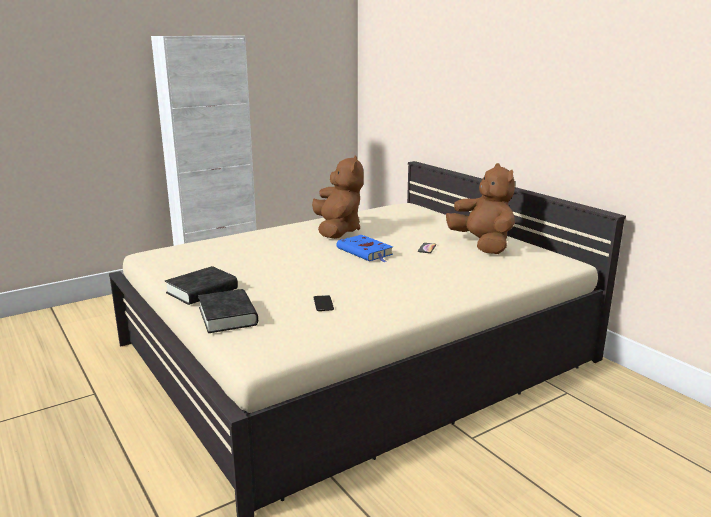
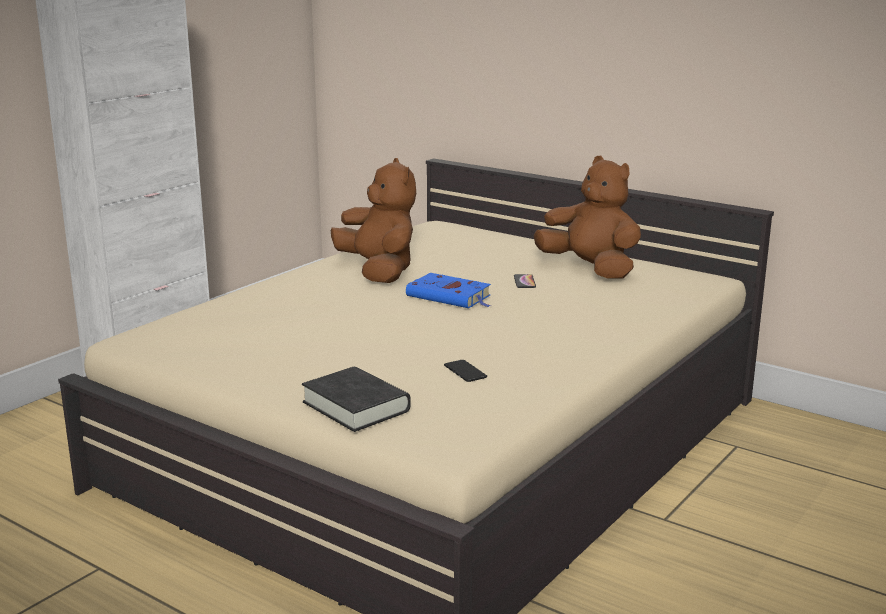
camera: 20 degrees left, 0 degrees up
black book [165,266,238,305] -> none

